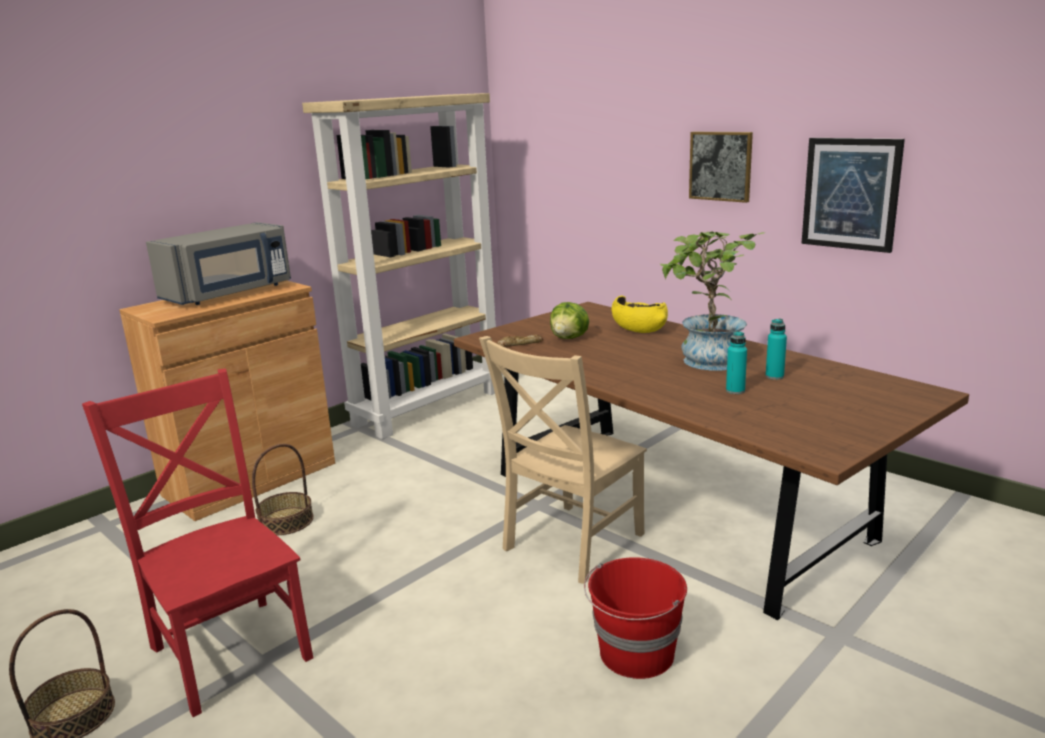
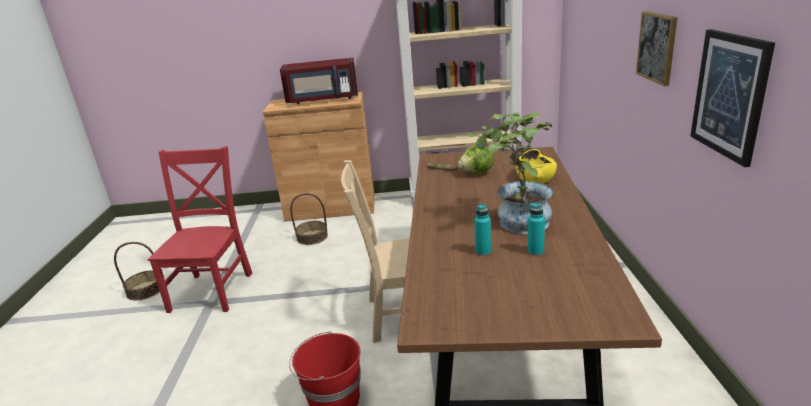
camera: 45 degrees right, 5 degrees up
grey microwave [146,222,291,305] -> red microwave [280,58,358,104]

